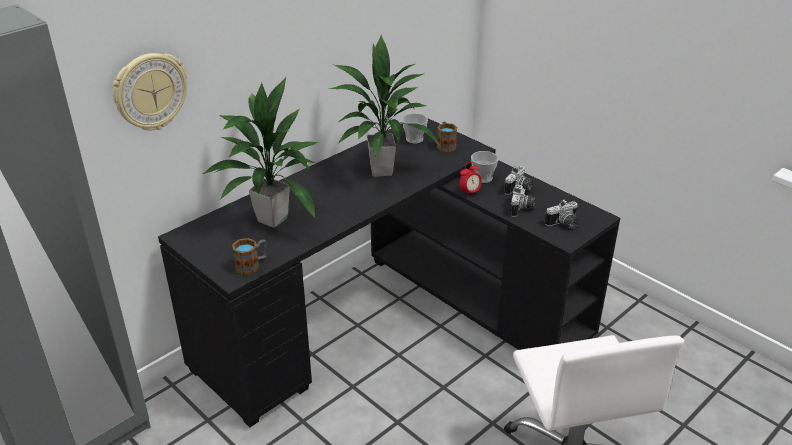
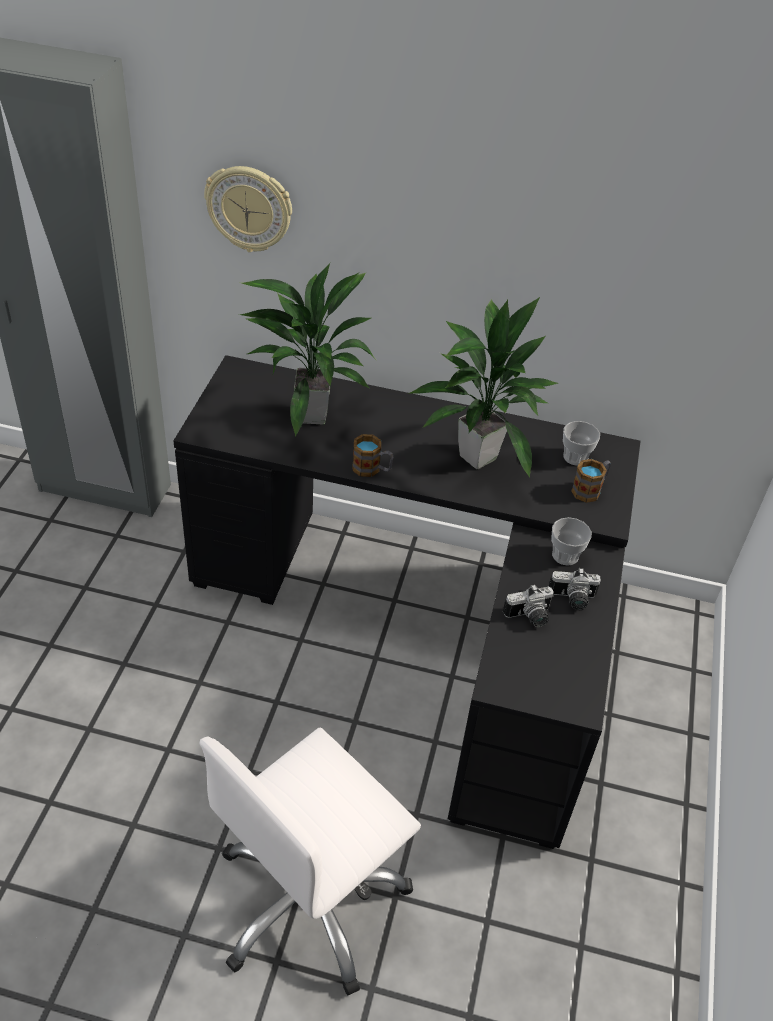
camera: 55 degrees right, 10 degrees up
mug [232,238,267,276] -> mug moved to [352,434,393,477]
alarm clock [459,162,481,196] -> none
camera [544,200,578,228] -> none

